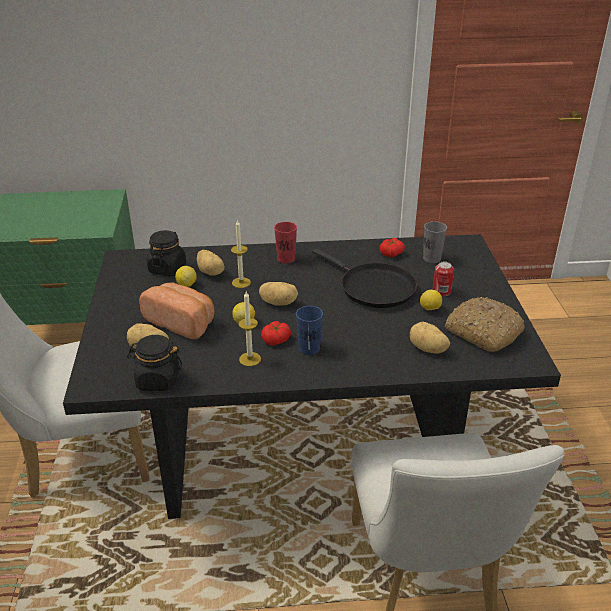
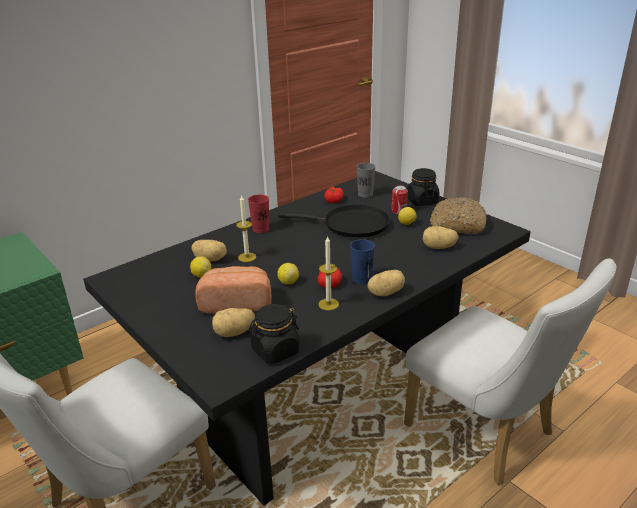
camera: 35 degrees left, 5 degrees down
black jar [146,230,186,276] -> black jar moved to [407,168,439,206]
potato [259,282,298,306] -> potato moved to [367,270,405,296]

